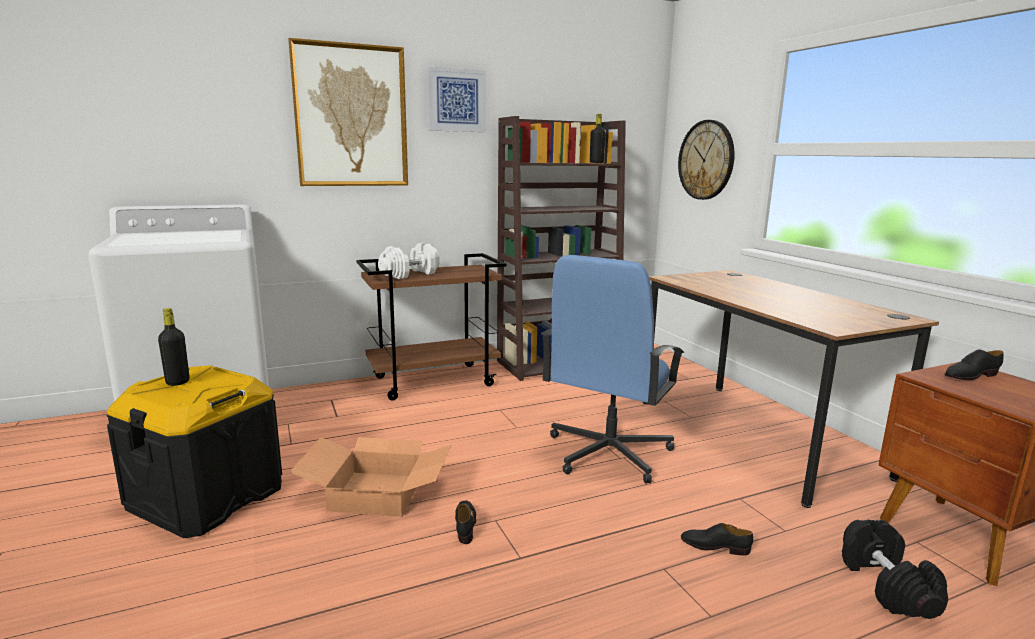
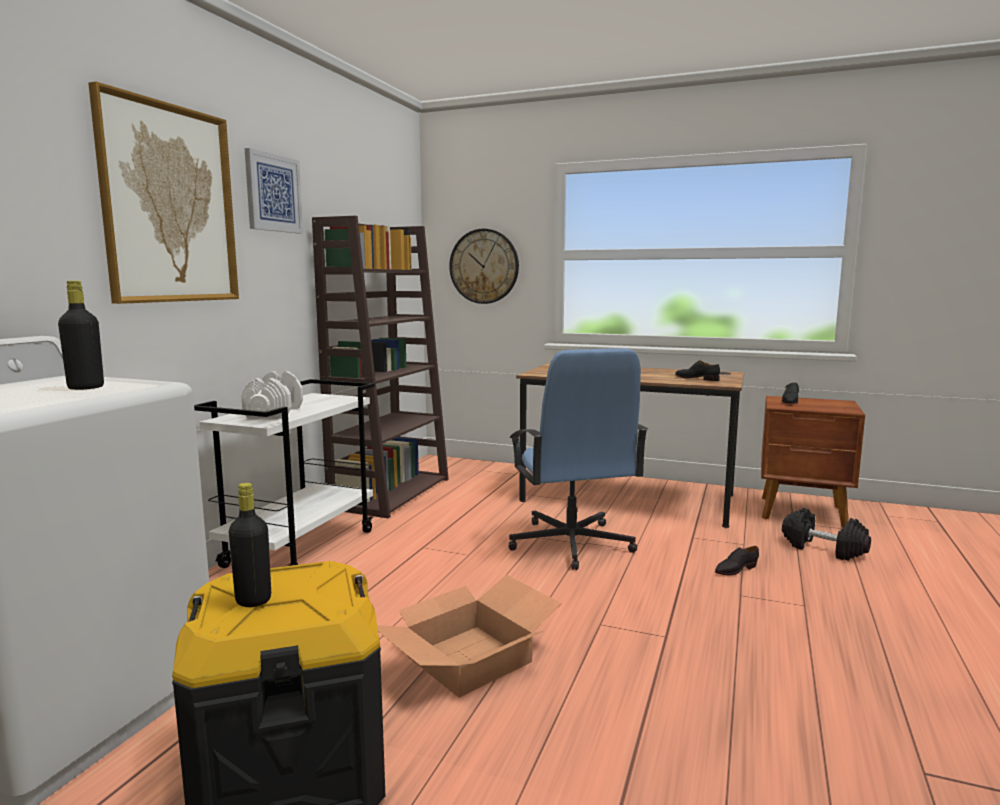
camera: 45 degrees left, 5 degrees down
brown cart [356,253,506,400] -> white cart [194,379,375,568]
black shoe [455,500,476,544] -> black shoe moved to [675,360,720,381]
black bottle [590,114,606,163] -> black bottle moved to [58,281,104,390]

